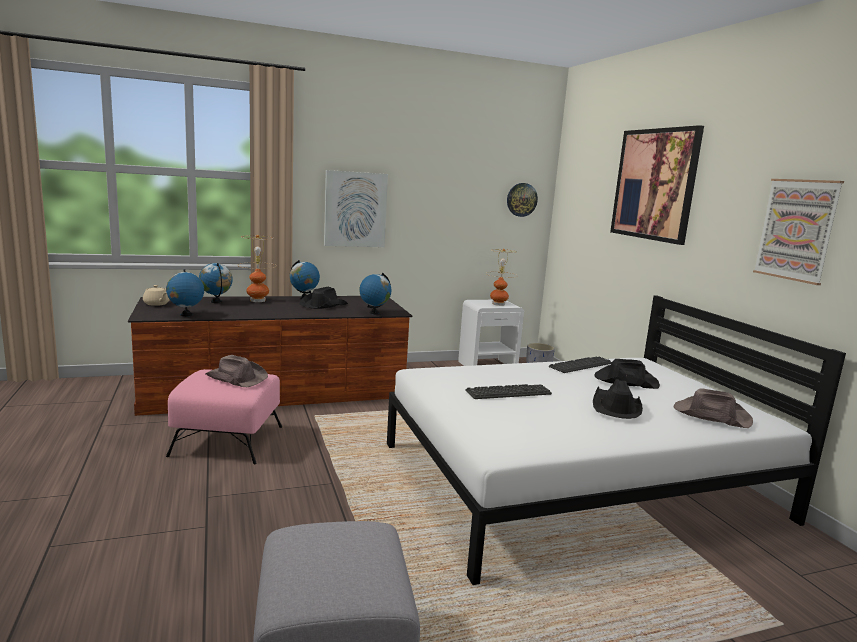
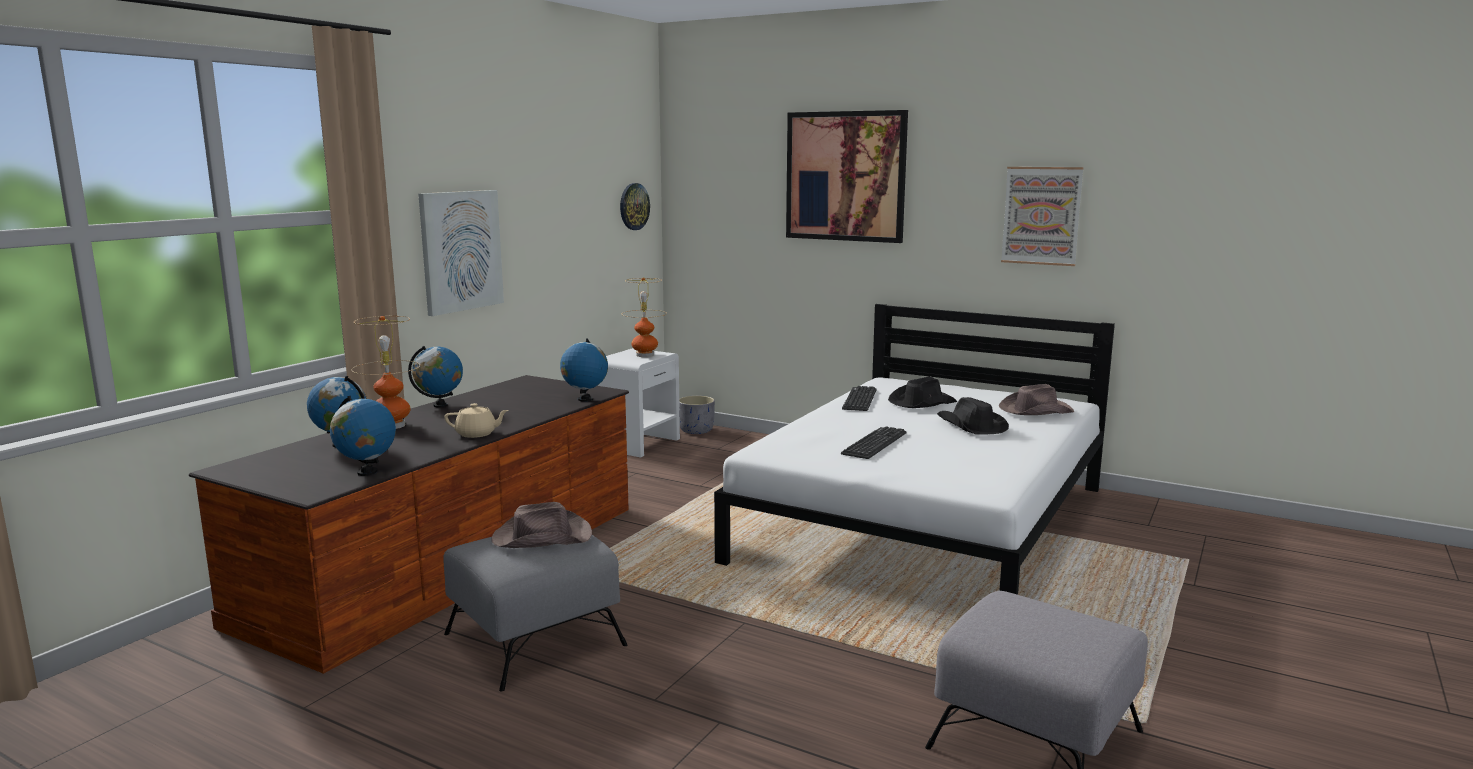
camera: 40 degrees left, 0 degrees up
beige teapot [143,285,170,306] -> beige teapot moved to [444,403,509,438]
pink ottoman [166,369,282,464] -> grey ottoman [443,535,627,692]
black hat [299,287,348,309] -> none

